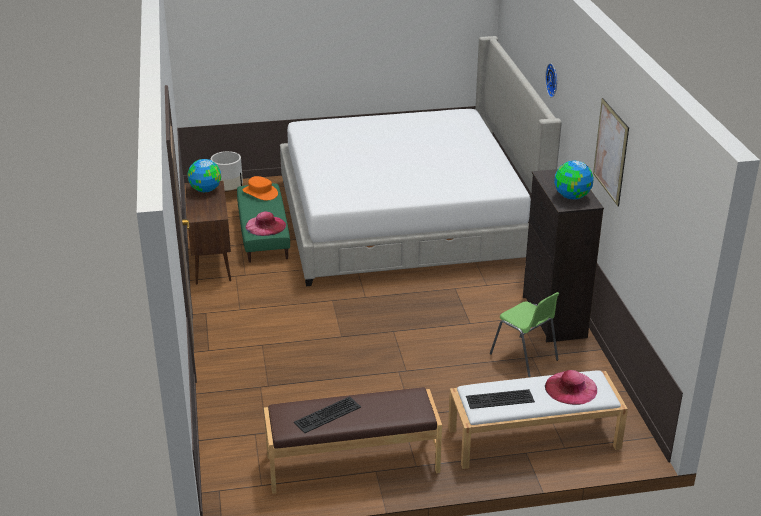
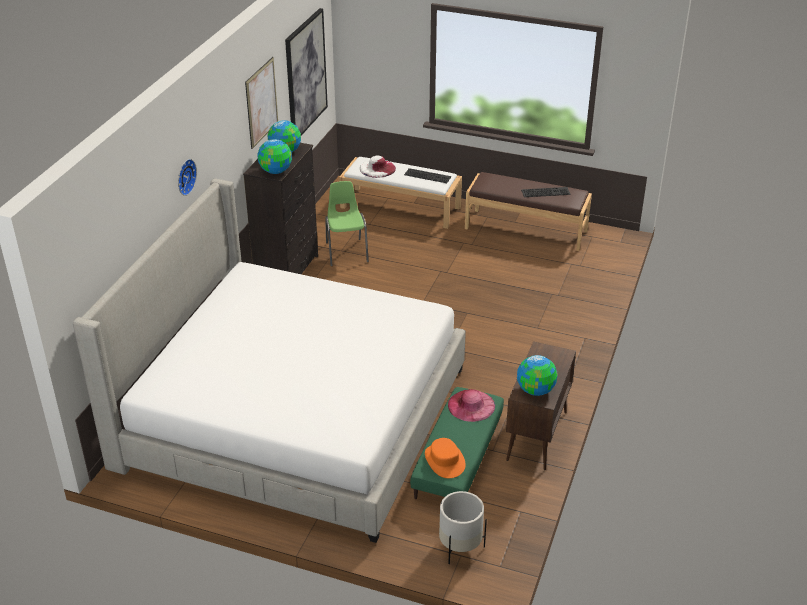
camera: 150 degrees left, 5 degrees up
pink hat [545,370,597,405] -> white hat [360,156,396,178]
none -> globe [257,139,292,174]
none -> picture [285,8,328,136]

